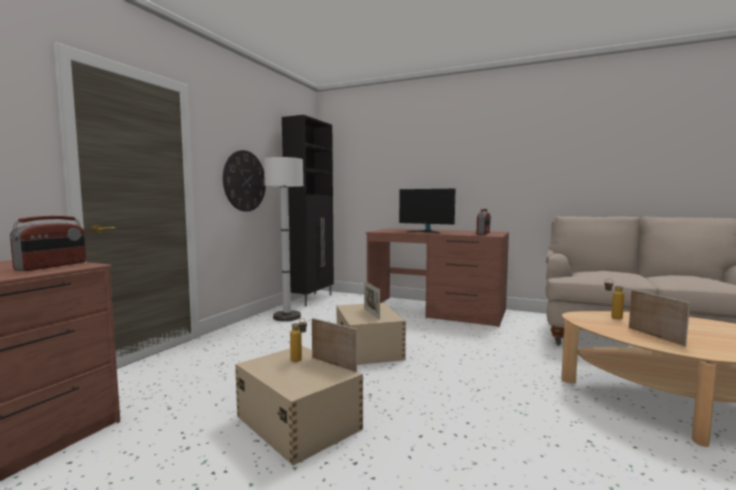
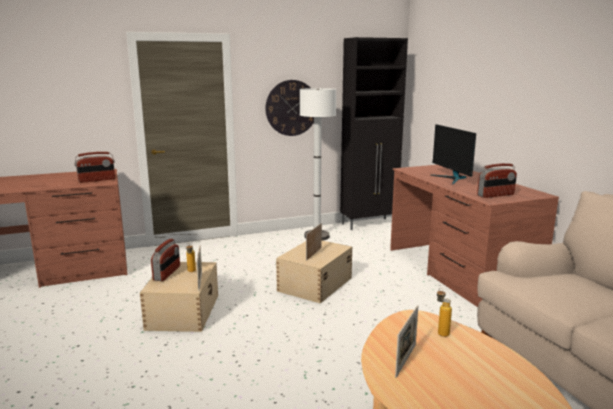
camera: 45 degrees right, 10 degrees up
none -> radio [151,239,180,281]

